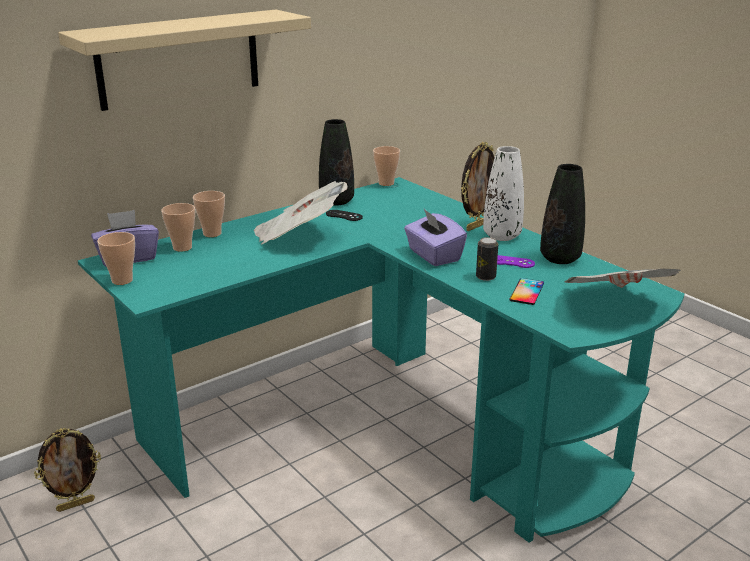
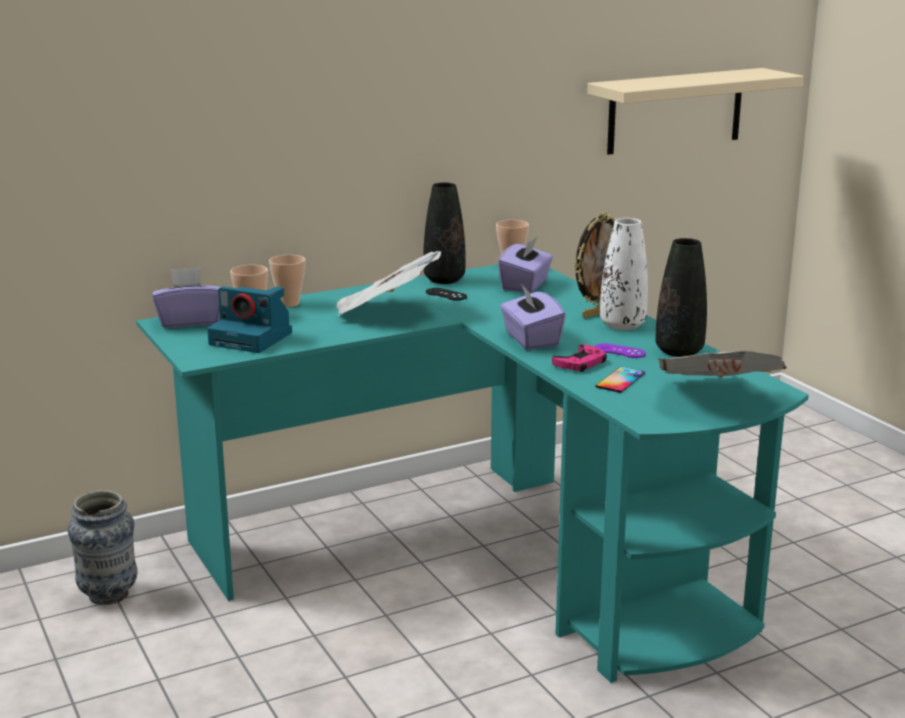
camera: 10 degrees right, 5 degrees down
picture frame [34,428,101,512] -> vase [68,490,137,605]
beige shelf [58,10,311,111] -> beige shelf moved to [587,68,804,155]
cup [97,232,135,285] -> none
can [476,237,498,281] -> pink game controller [552,344,607,372]
none -> camera [207,286,292,353]
none -> purple tissue box [498,236,553,293]

